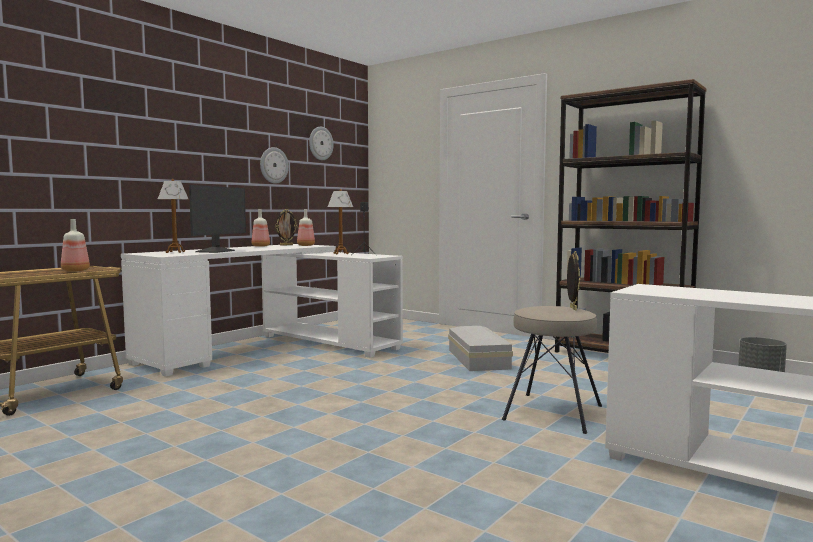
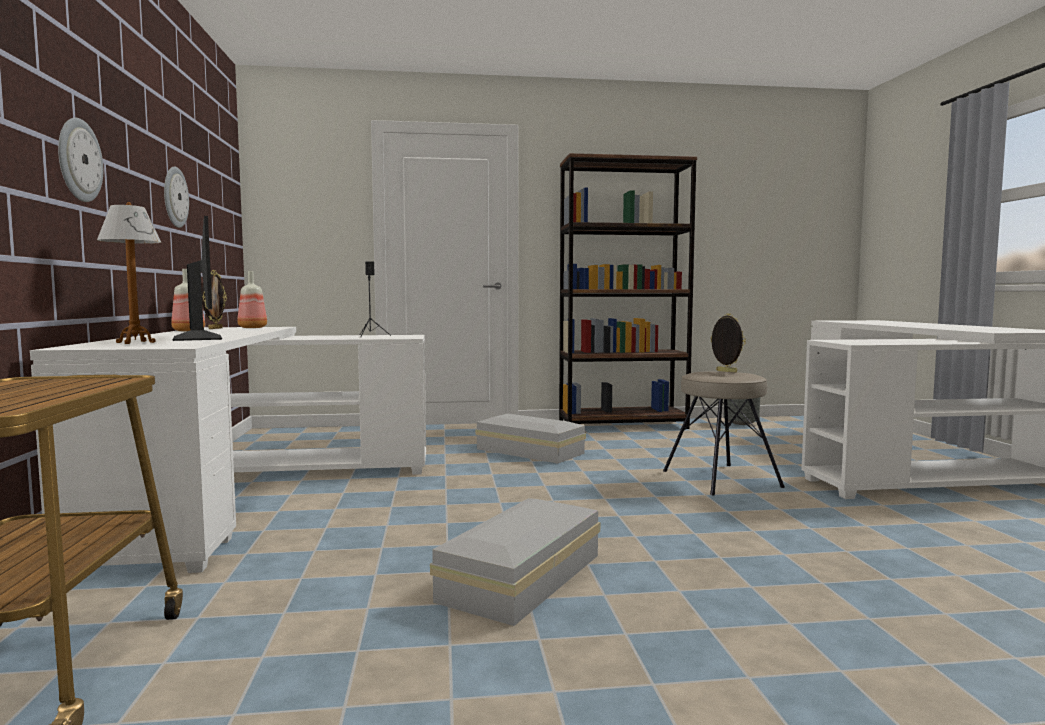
camera: 45 degrees left, 0 degrees up
bottle [61,219,90,272] -> none
wall clock [309,127,334,160] -> wall clock moved to [58,118,103,202]
table lamp [328,189,353,254] -> none
none -> white storage box [430,498,600,626]

